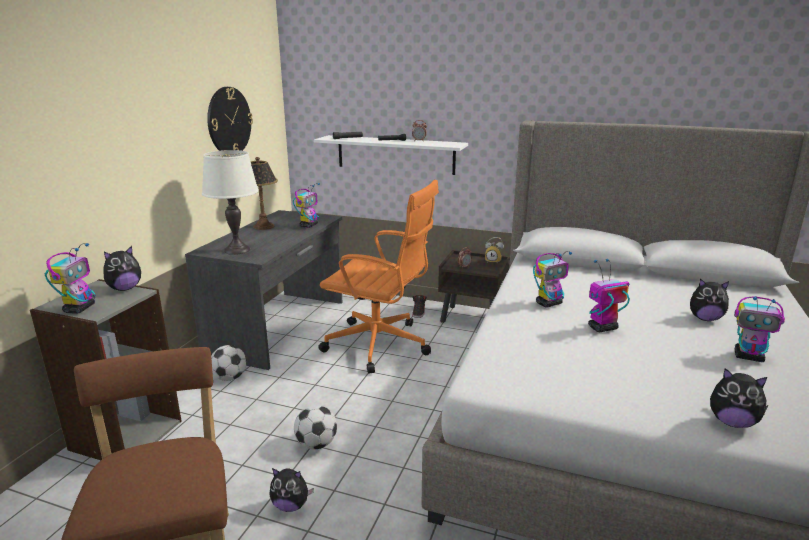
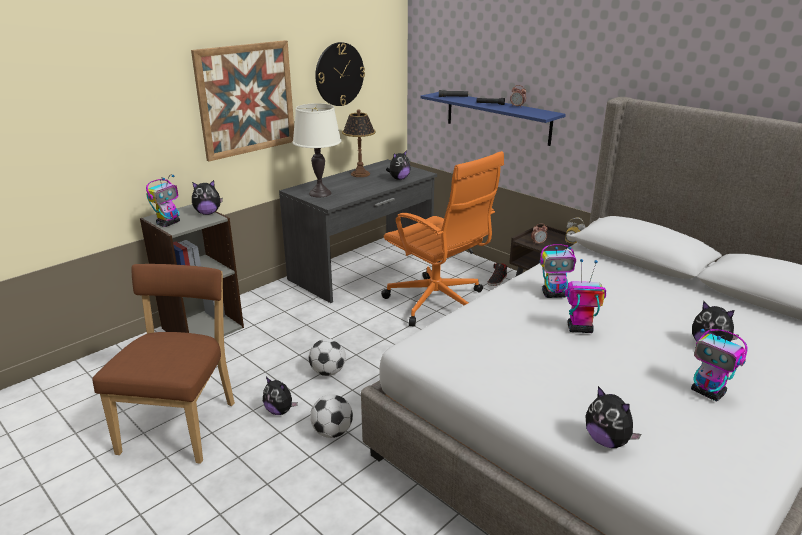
camera: 25 degrees right, 5 degrees up
football [211,345,247,381] -> football moved to [310,394,353,438]
toy robot [293,183,320,228] -> plush toy [386,150,411,180]
white shelf [314,135,468,175] -> blue shelf [421,92,566,146]
none -> picture [191,40,294,161]

